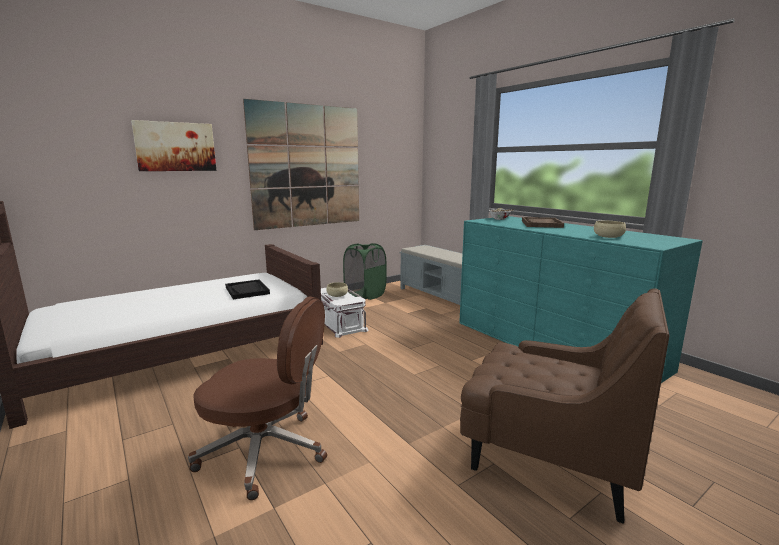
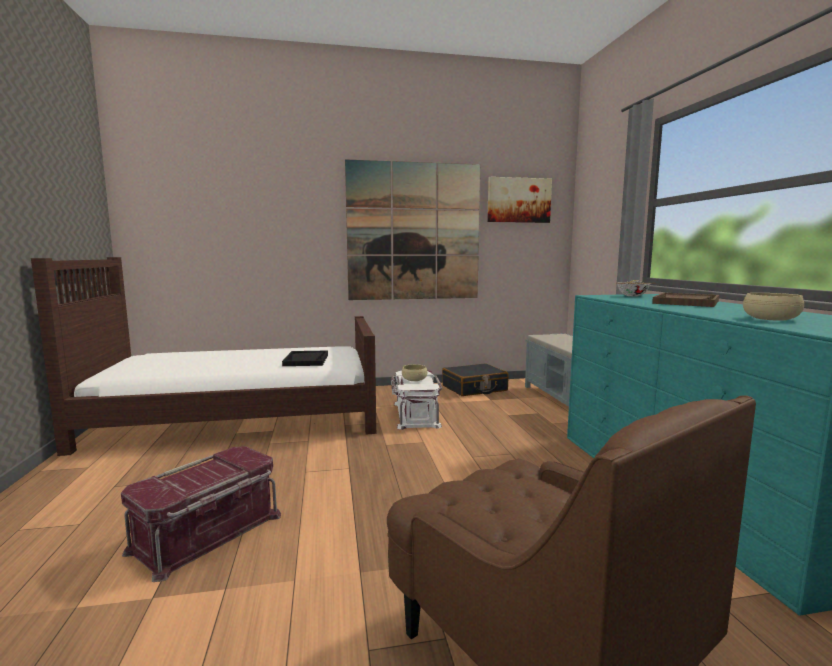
camera: 25 degrees right, 5 degrees down
picture [131,120,216,171] -> picture moved to [487,177,552,223]
brown office chair [188,296,327,500] -> red storage box [121,446,281,582]
green laundry basket [343,243,386,300] -> black suitcase [442,363,508,396]

